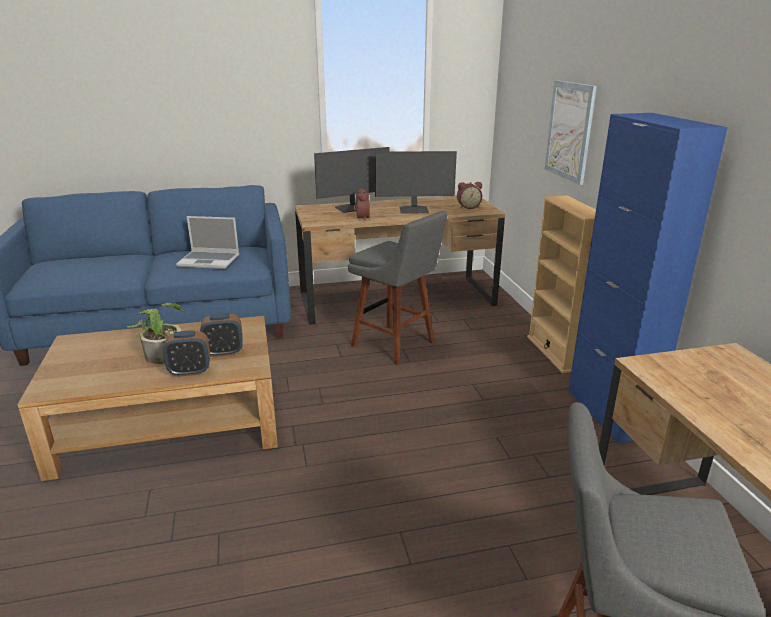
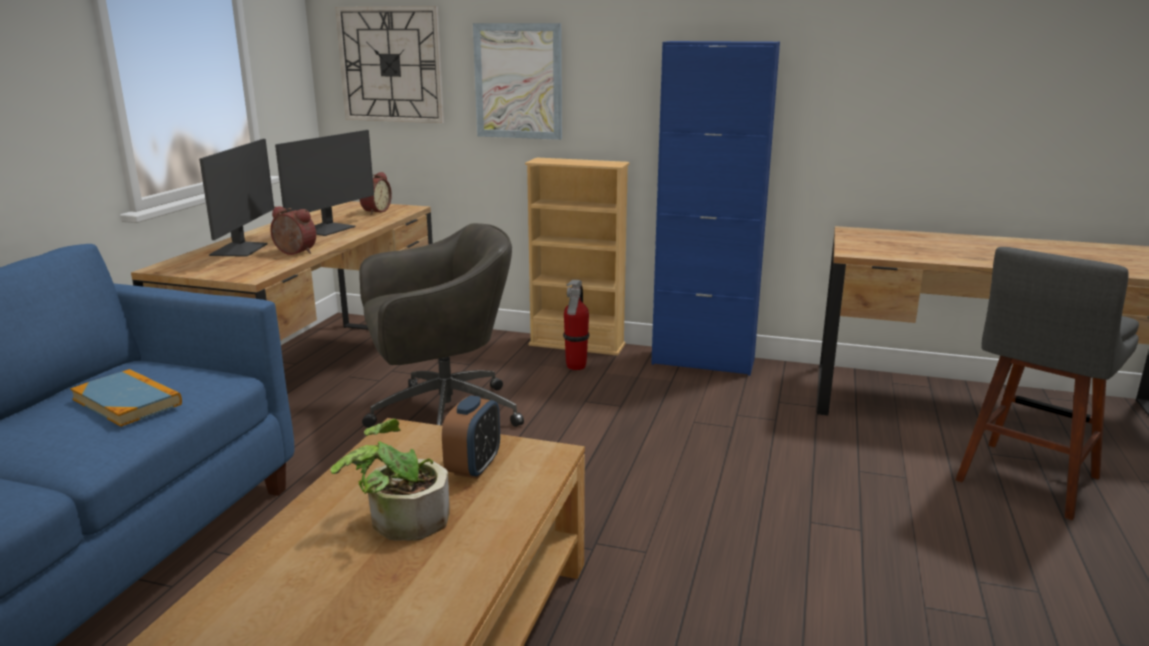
camera: 60 degrees left, 5 degrees down
alarm clock [163,331,210,377] -> none
laptop [176,216,239,269] -> book [70,369,182,427]
grey stool [348,211,448,365] -> grey office chair [359,223,524,428]
none -> wall clock [335,6,444,123]
none -> fire extinguisher [563,280,590,370]

